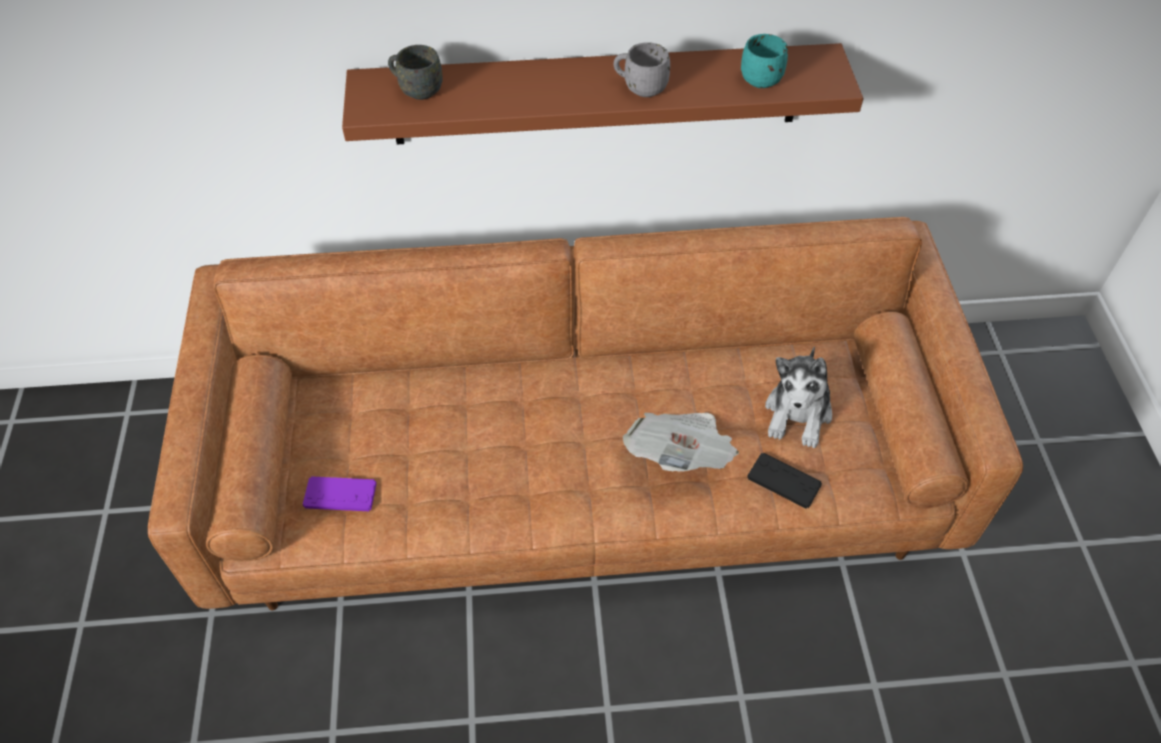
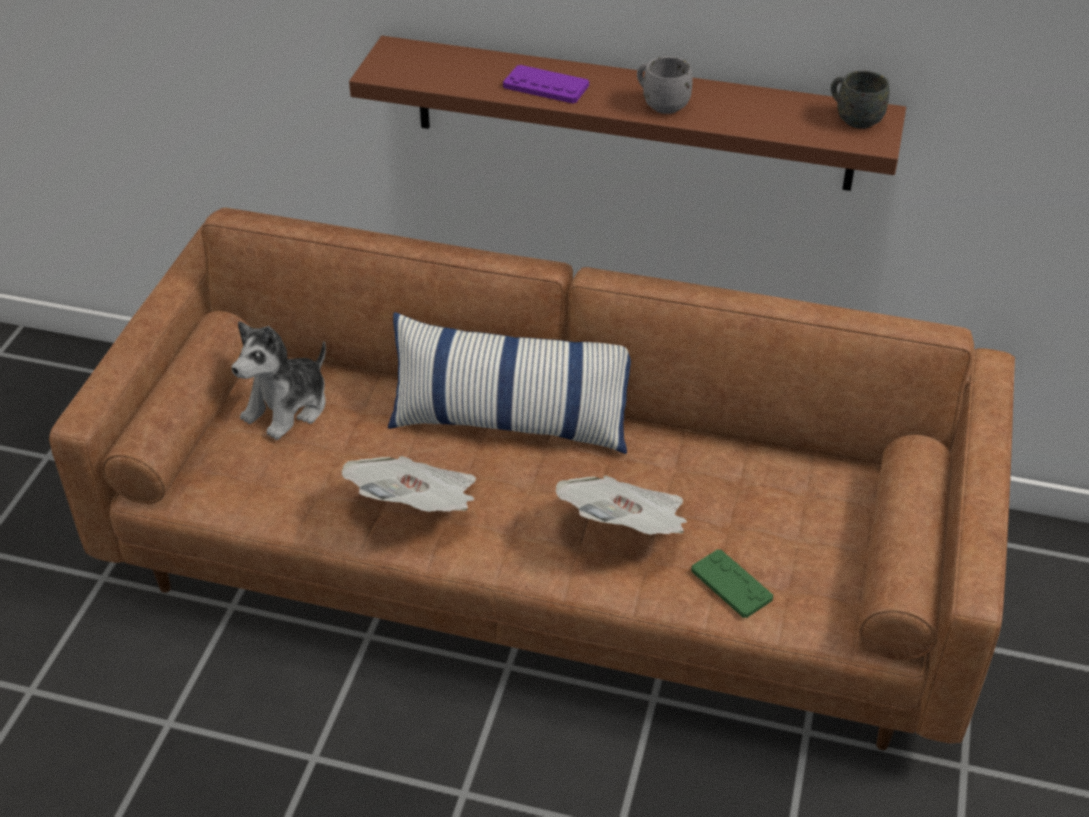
camera: 20 degrees right, 10 degrees down
purple game controller [303,476,377,511] -> purple game controller moved to [503,65,589,104]
grey mug [388,45,443,100] -> grey mug moved to [831,70,890,129]
turquoise mug [741,34,788,88] -> none
black game controller [747,453,822,509] -> green game controller [691,549,773,618]
plush toy [765,346,832,448] -> plush toy moved to [232,322,326,440]
none -> newspaper [342,456,476,512]
none -> pillow [388,312,631,454]

